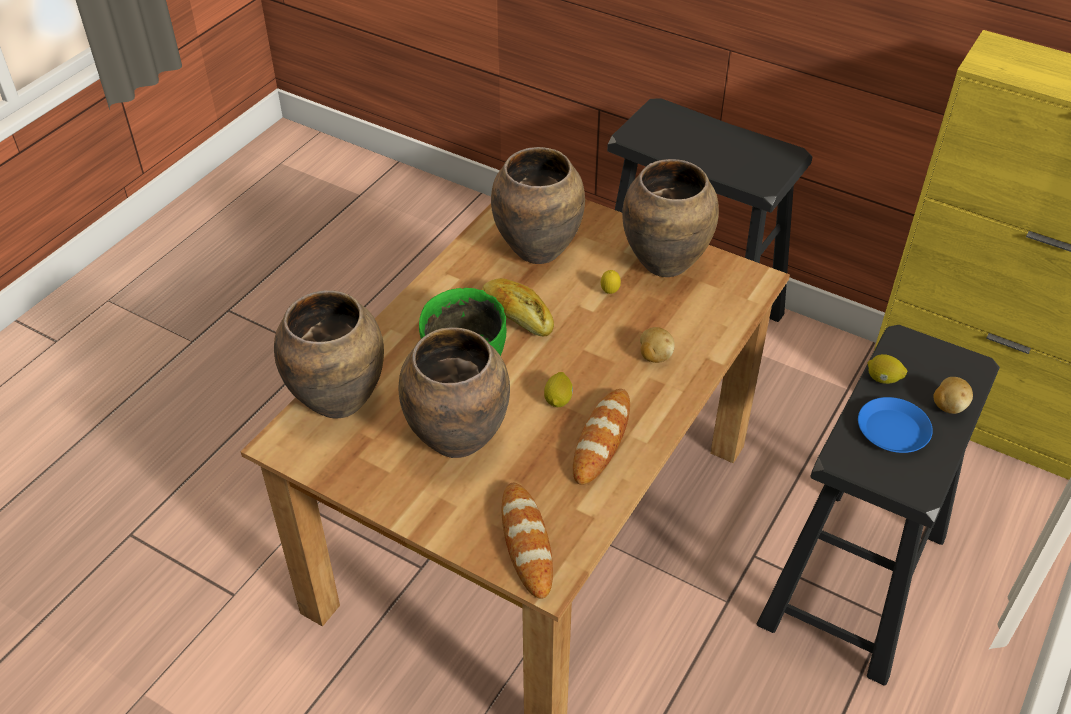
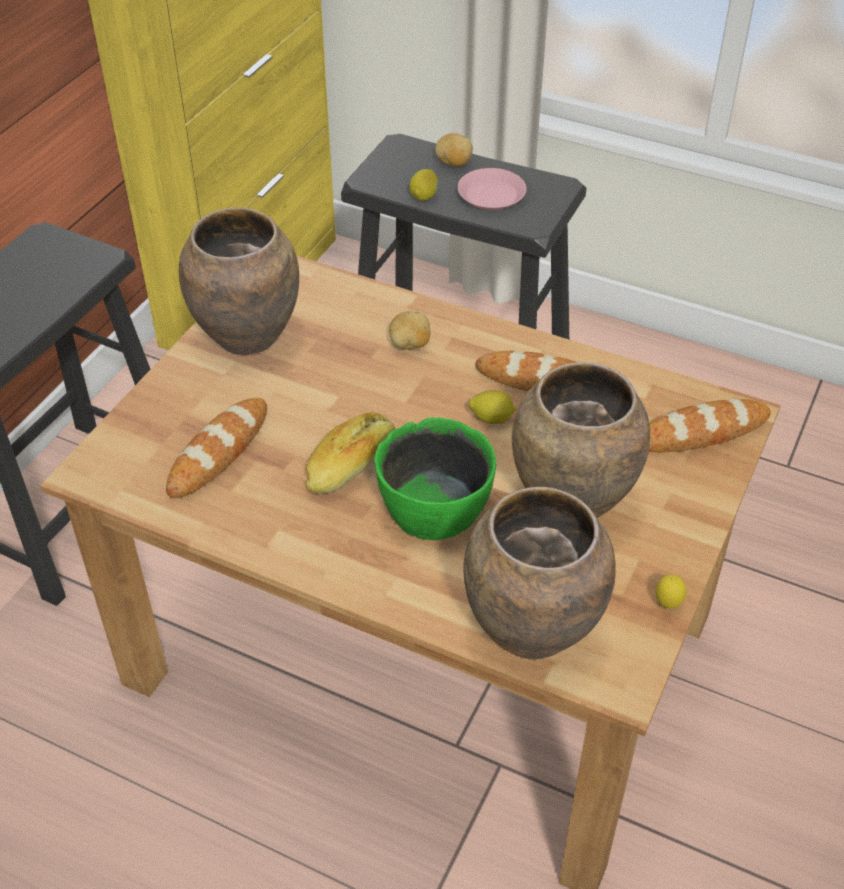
camera: 95 degrees left, 0 degrees up
brown vase [491,147,585,264] -> bread [166,398,267,498]
lemon [601,270,621,294] -> lemon moved to [656,574,686,609]
blue plate [858,397,933,453] -> pink plate [457,168,527,210]

